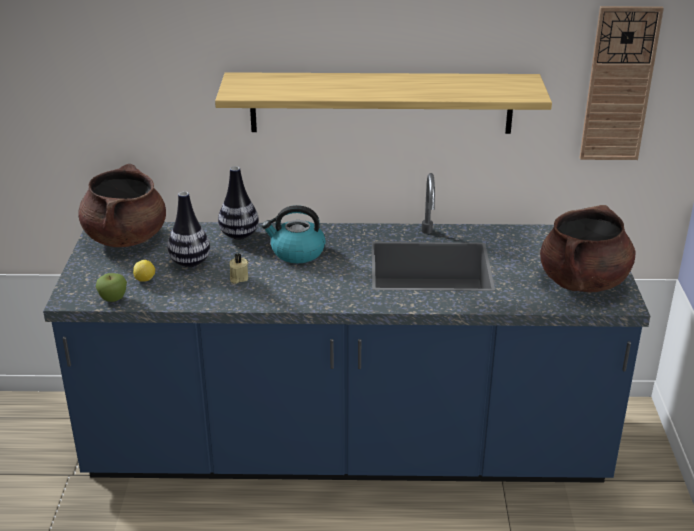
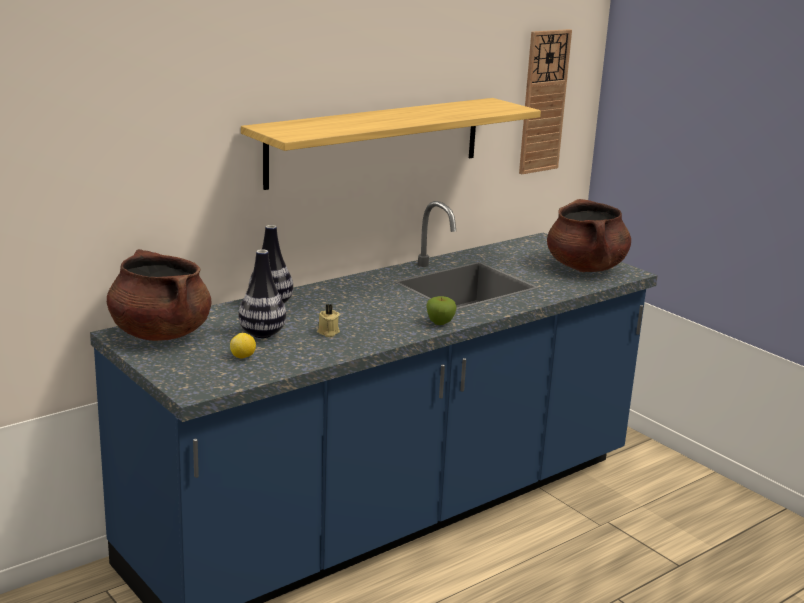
camera: 40 degrees left, 10 degrees down
apple [96,273,127,302] -> apple moved to [426,296,457,325]
kettle [262,205,326,263] -> none

